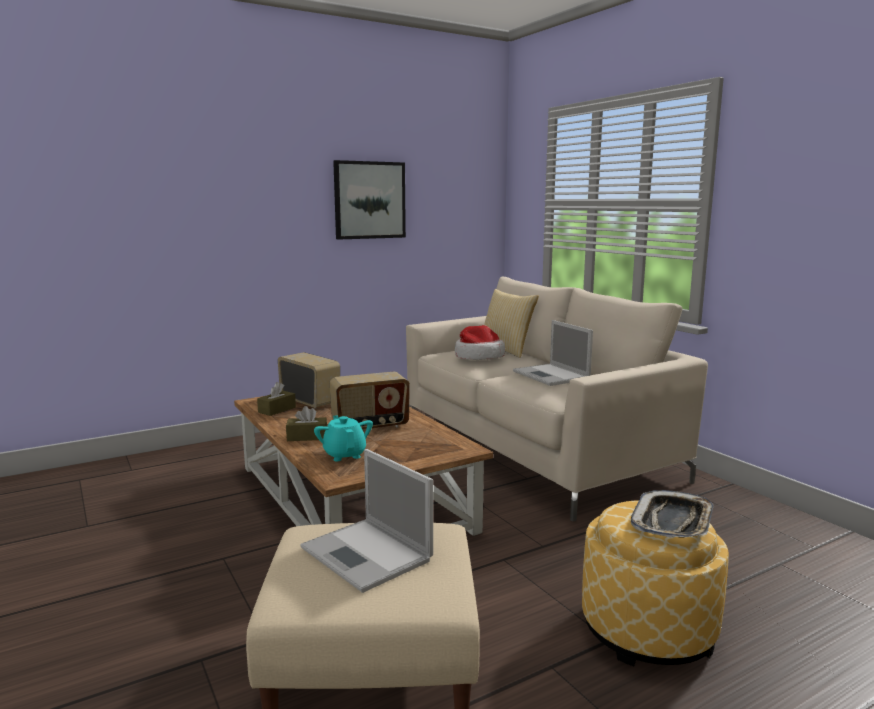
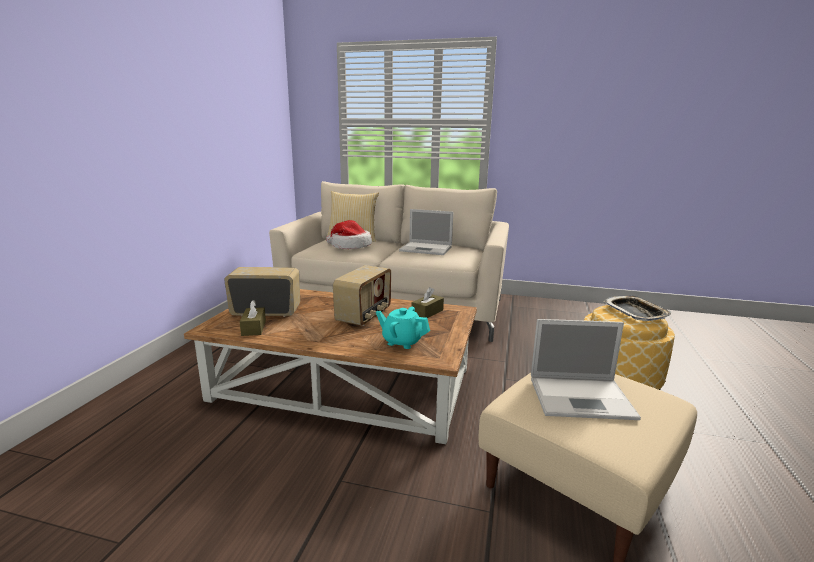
camera: 45 degrees left, 5 degrees up
brown tissue box [286,406,327,441] -> brown tissue box moved to [412,287,444,318]
picture [333,160,406,240] -> none

